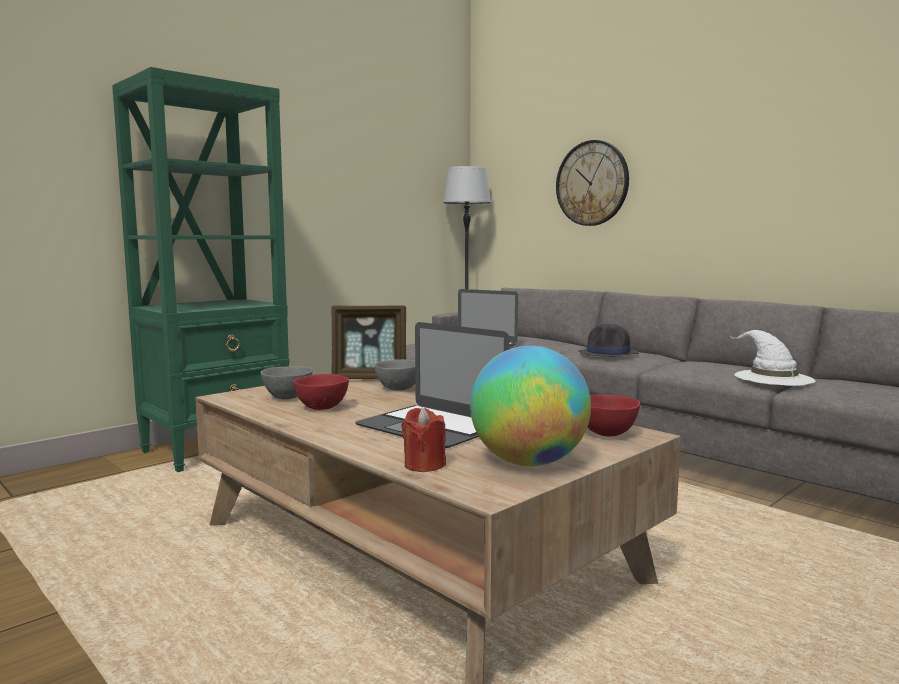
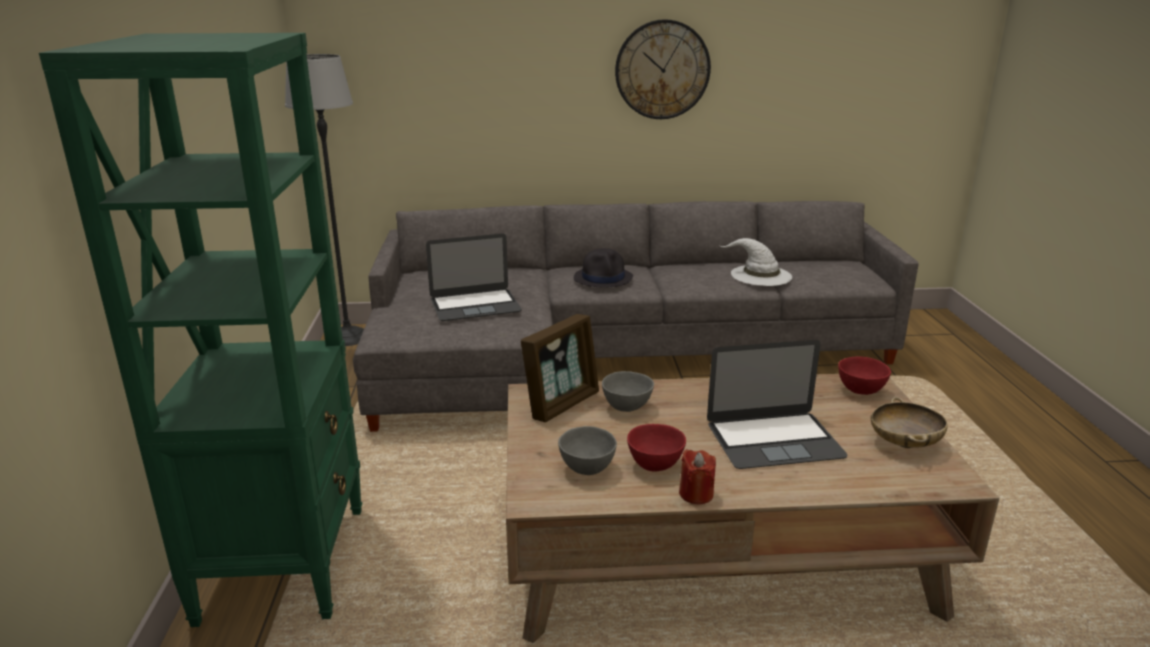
camera: 50 degrees left, 15 degrees up
red candle [402,408,446,472] -> red candle moved to [679,449,716,504]
globe [470,346,591,466] -> beige bowl [871,397,948,448]
wall clock [556,140,629,226] -> wall clock moved to [615,19,711,119]

